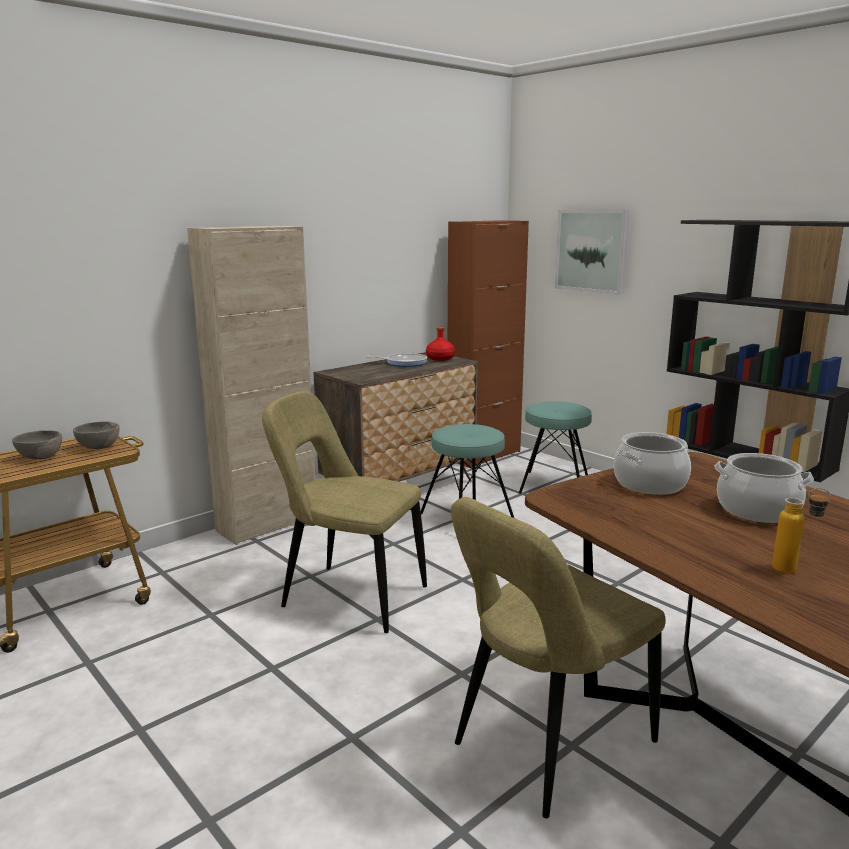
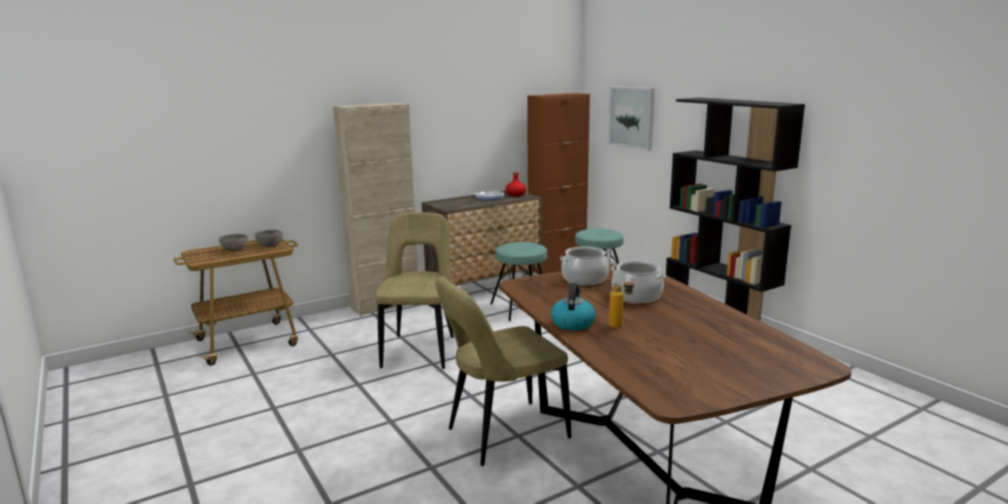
camera: 10 degrees right, 0 degrees up
beige chair [262,391,427,633] -> beige chair turned 60 degrees clockwise [375,212,454,369]
none -> kettle [551,283,596,331]

